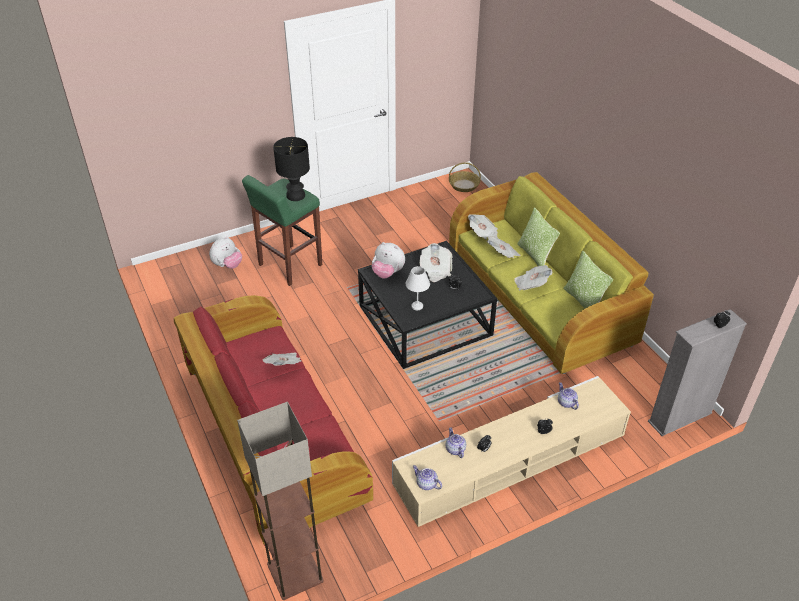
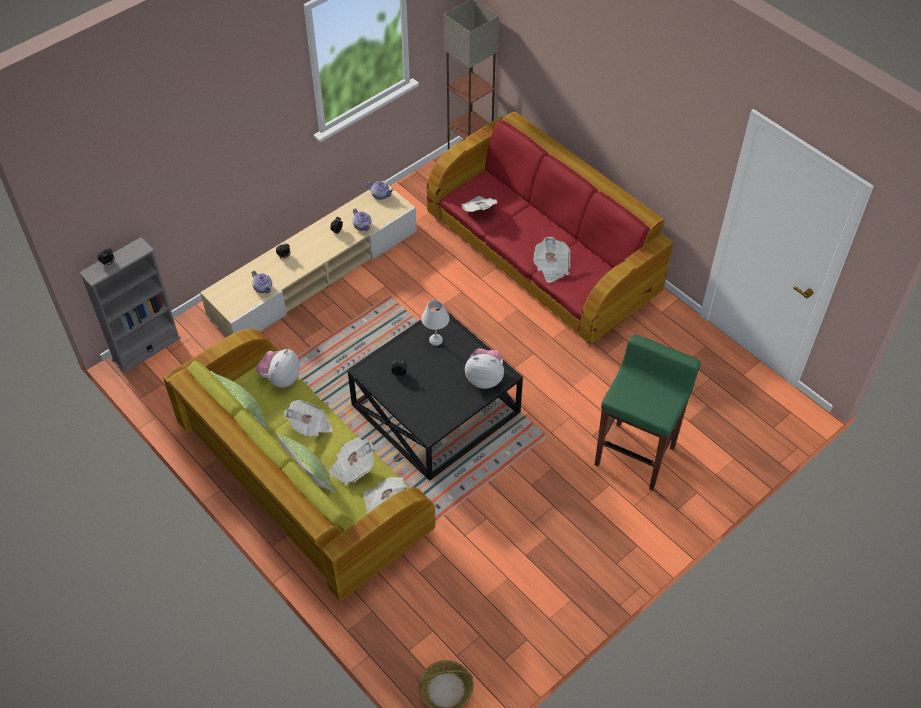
camera: 165 degrees right, 10 degrees up
plush toy [209,237,242,269] -> plush toy moved to [256,349,300,388]
black table lamp [273,137,310,201] -> none
newspaper [419,243,453,282] -> newspaper moved to [461,196,497,212]

